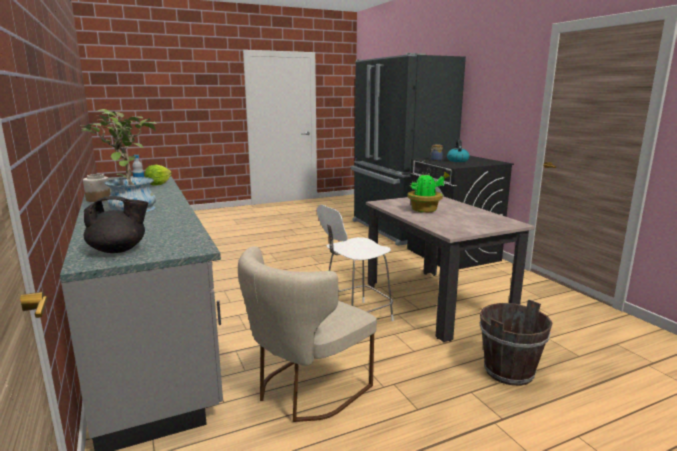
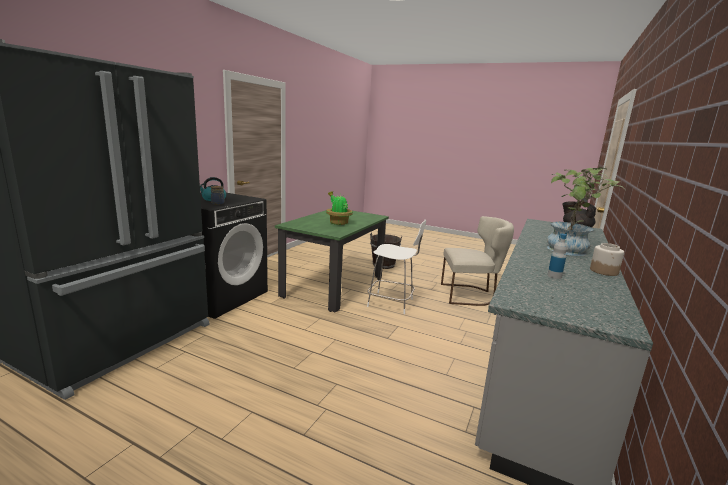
camera: 130 degrees left, 0 degrees up
lettuce [144,165,172,186] -> none
beige dining table [366,196,534,342] -> green dining table [275,210,389,313]

